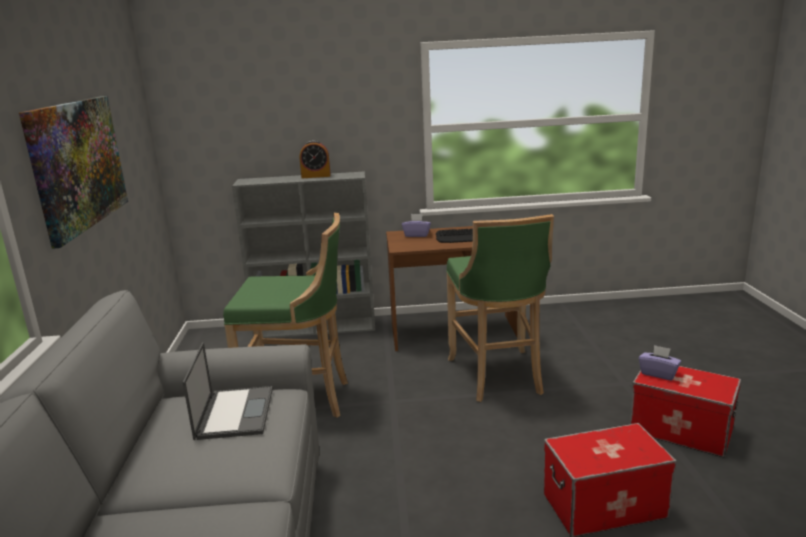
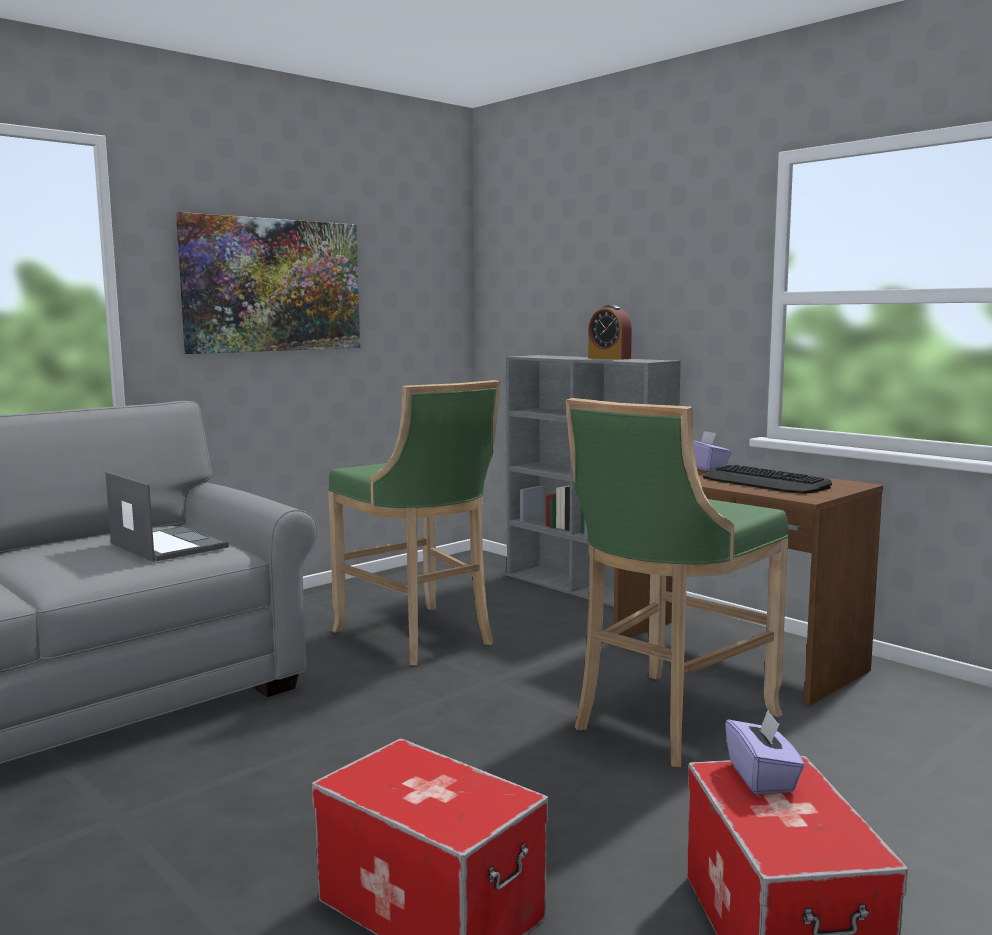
camera: 50 degrees right, 10 degrees down
laptop [183,342,273,440] -> laptop turned 90 degrees counterclockwise [105,472,229,562]

